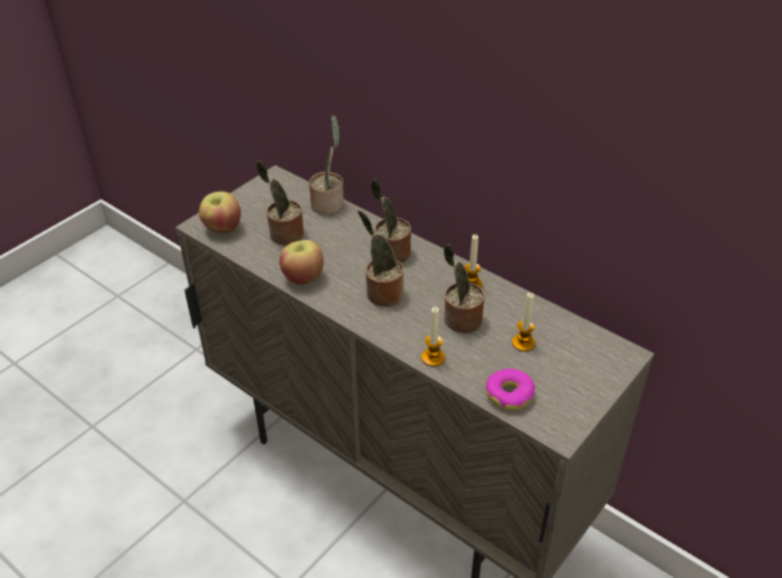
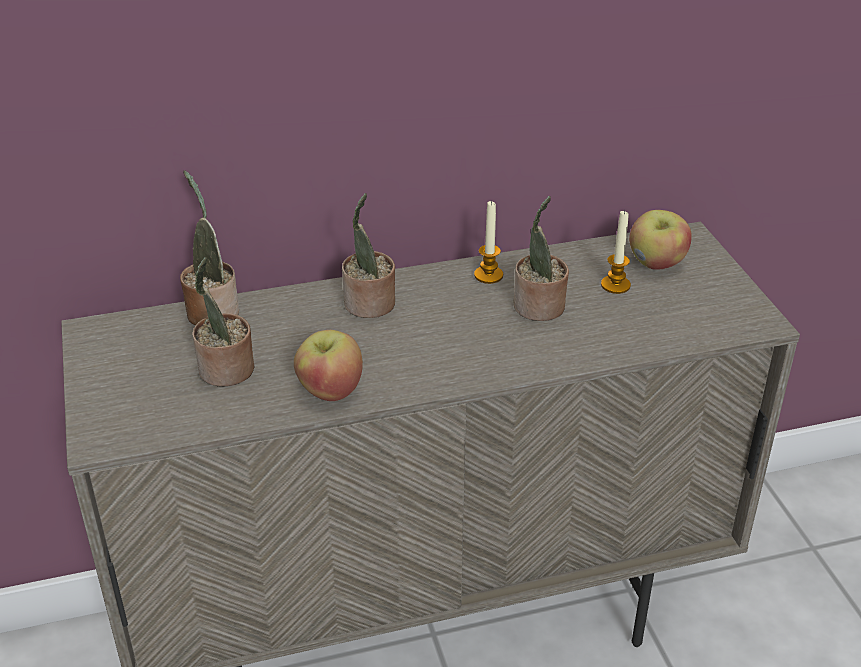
camera: 55 degrees left, 5 degrees down
apple [199,191,241,233] -> apple moved to [629,210,692,270]
potted plant [358,211,404,307] -> none
candle [422,307,445,366] -> none
donut [486,369,535,411] -> none

